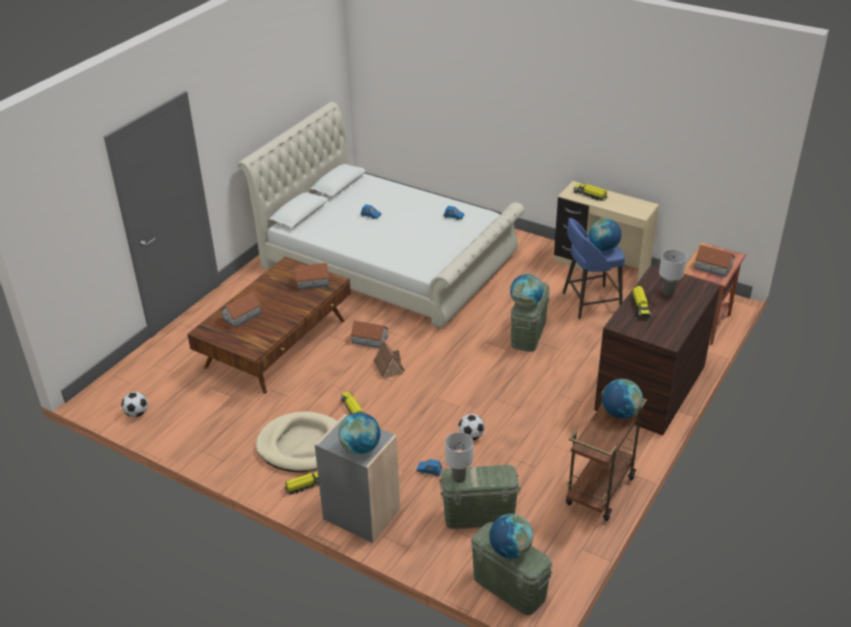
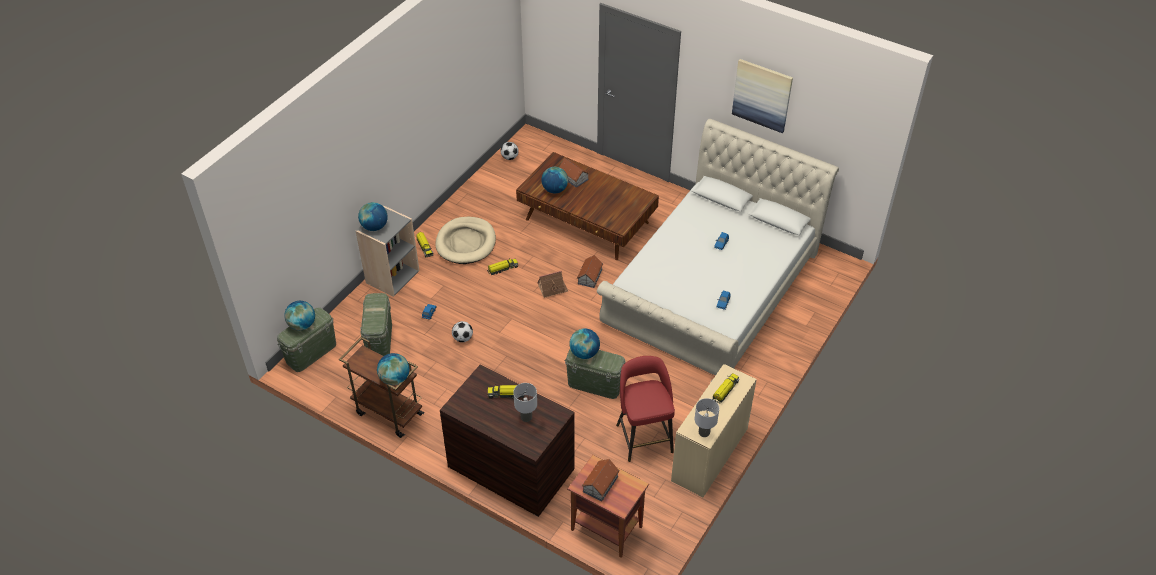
camera: 90 degrees right, 10 degrees up
toy house [294,263,329,290] -> none
white table lamp [445,432,473,483] -> white table lamp moved to [695,398,719,437]
blue stool [562,218,625,319] -> red stool [616,356,675,462]
globe [589,219,621,251] -> globe moved to [541,167,568,193]
none -> picture [732,59,793,133]

